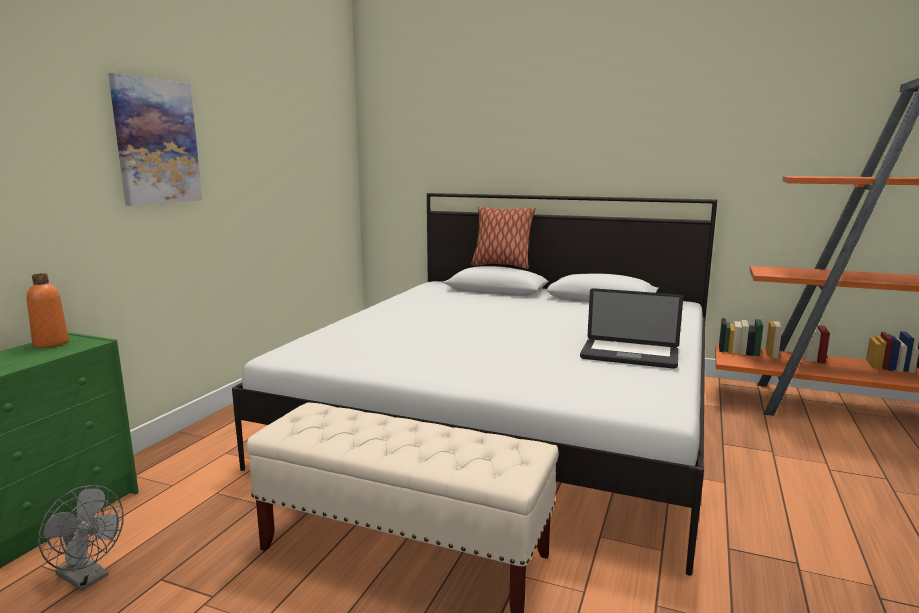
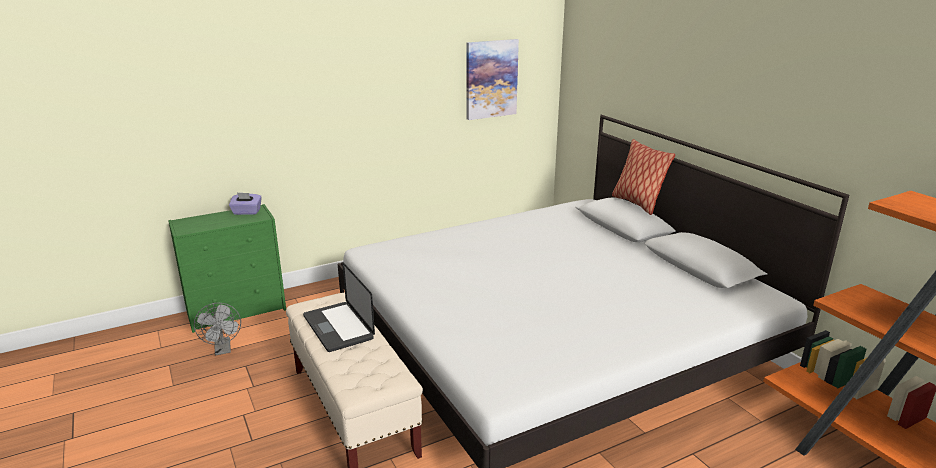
camera: 40 degrees right, 10 degrees up
orange bottle [26,273,69,348] -> purple tissue box [229,193,262,215]
picture [108,73,202,206] -> picture moved to [467,39,519,120]
laptop [580,288,683,369] -> laptop moved to [303,262,375,352]

